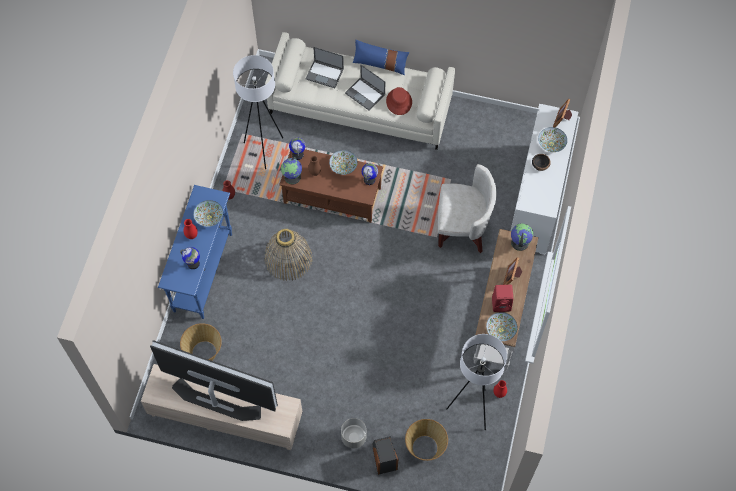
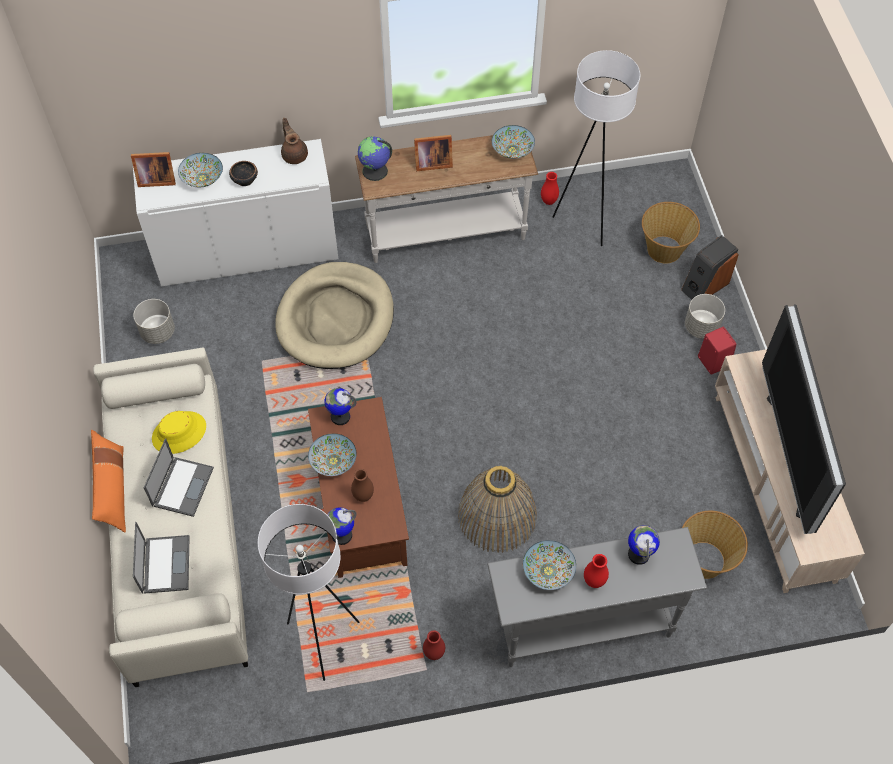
camera: 115 degrees left, 5 degrees down
blue console table [158,185,232,319] -> grey console table [487,527,707,667]
globe [281,157,302,184] -> none
blue pillow [352,40,409,75] -> orange pillow [91,430,126,533]
red hat [386,87,412,115] -> yellow hat [152,411,206,454]
white armchair [438,164,497,253] -> beige dog bed [275,262,394,369]
red speaker [492,285,513,312] -> red speaker moved to [698,327,736,375]
none -> grey planter [133,299,175,344]
none -> brown teapot [281,118,308,164]

